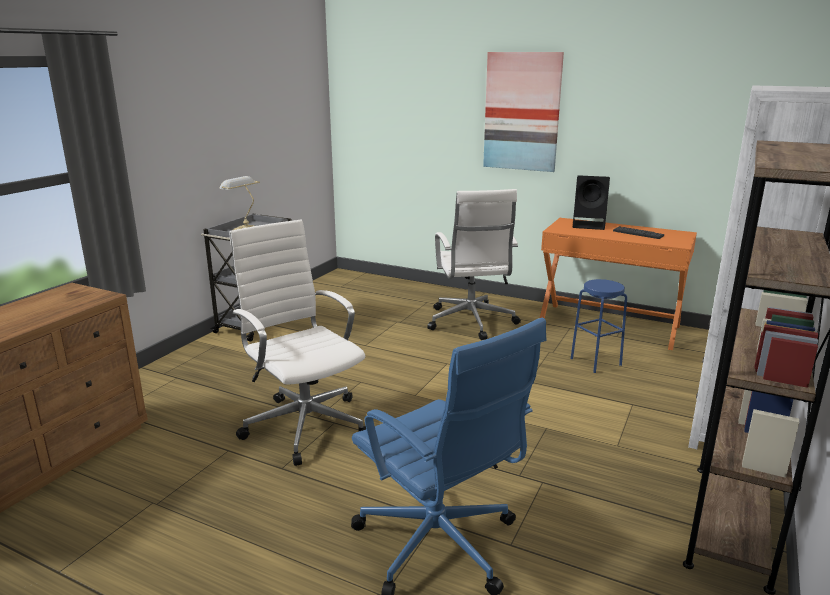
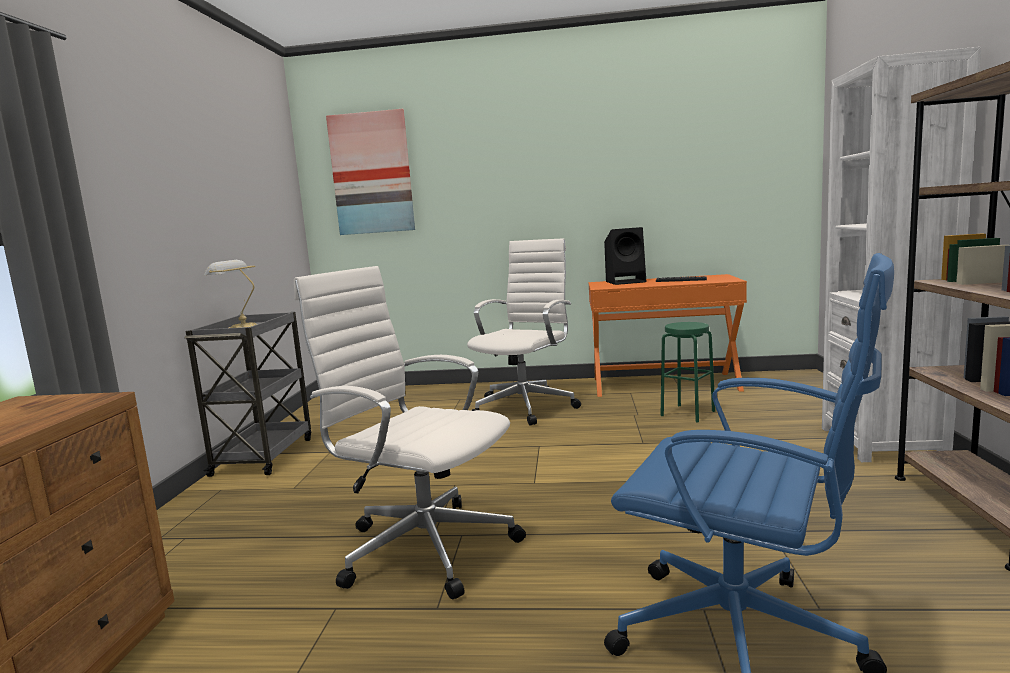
camera: 20 degrees left, 10 degrees down
white office chair [427,189,521,340] -> white office chair turned 120 degrees counterclockwise [467,238,581,426]
picture [483,52,564,172] -> picture moved to [326,109,415,235]
blue stool [570,279,627,373] -> green stool [660,322,715,422]

